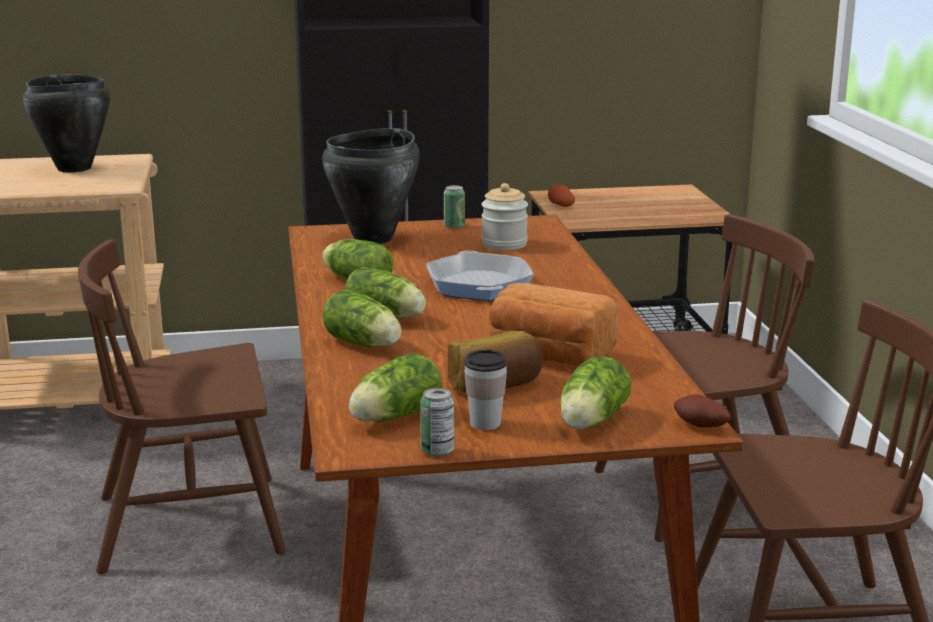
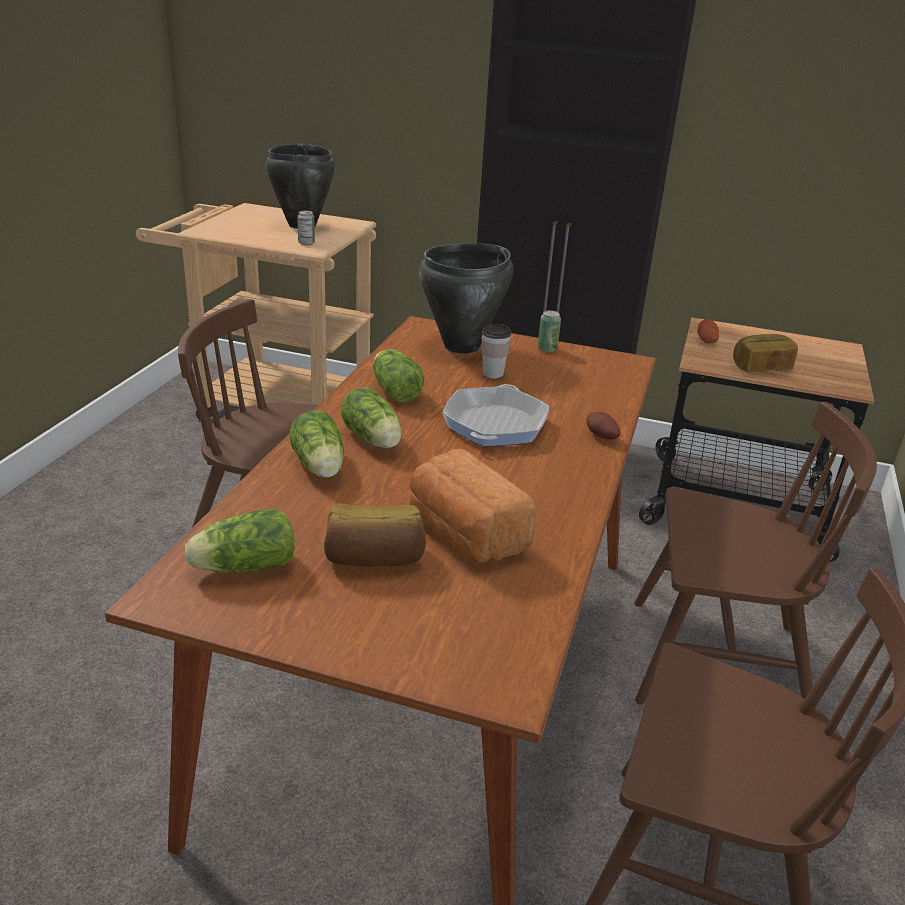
camera: 25 degrees right, 10 degrees up
can [420,388,454,457] -> can moved to [297,211,315,245]
cup [464,350,507,430] -> cup moved to [482,324,511,378]
jar [481,183,528,250] -> none
lettuce [560,356,632,429] -> none
potato [674,394,731,428] -> potato moved to [586,412,620,440]
none -> bread [733,334,798,372]

